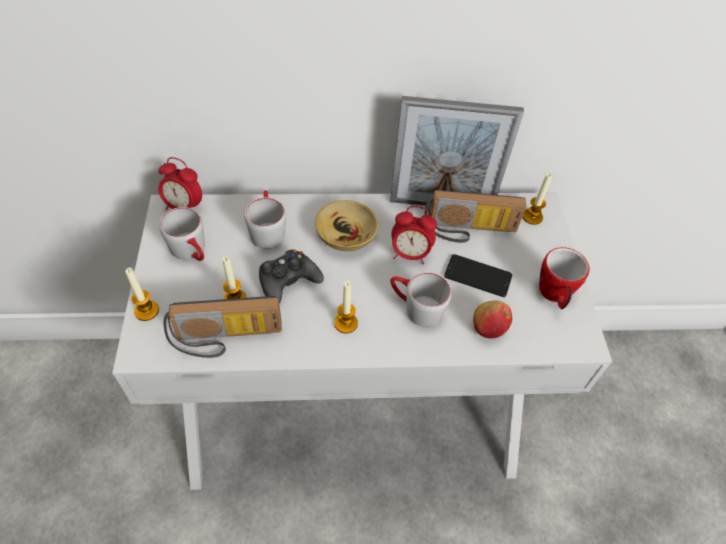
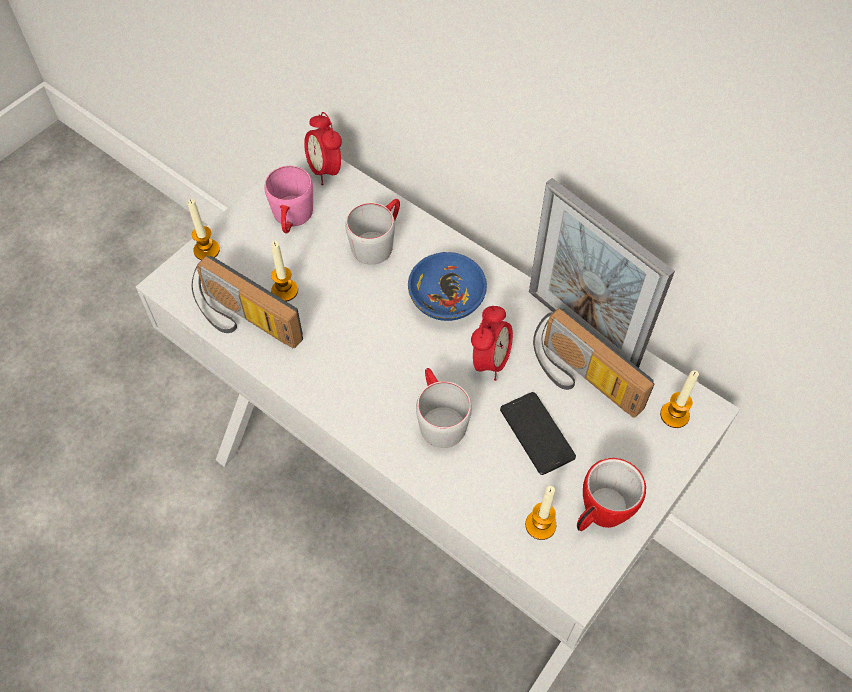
camera: 45 degrees right, 5 degrees up
grey mug [159,207,205,261] -> pink mug [264,166,313,234]
black game controller [259,250,324,304] -> none
beige bowl [315,200,379,251] -> blue bowl [408,252,487,321]
candle [334,281,358,333] -> candle moved to [525,486,556,540]
alarm clock [392,206,437,265] -> alarm clock turned 120 degrees counterclockwise [471,306,513,381]
apple [473,300,512,338] -> none

